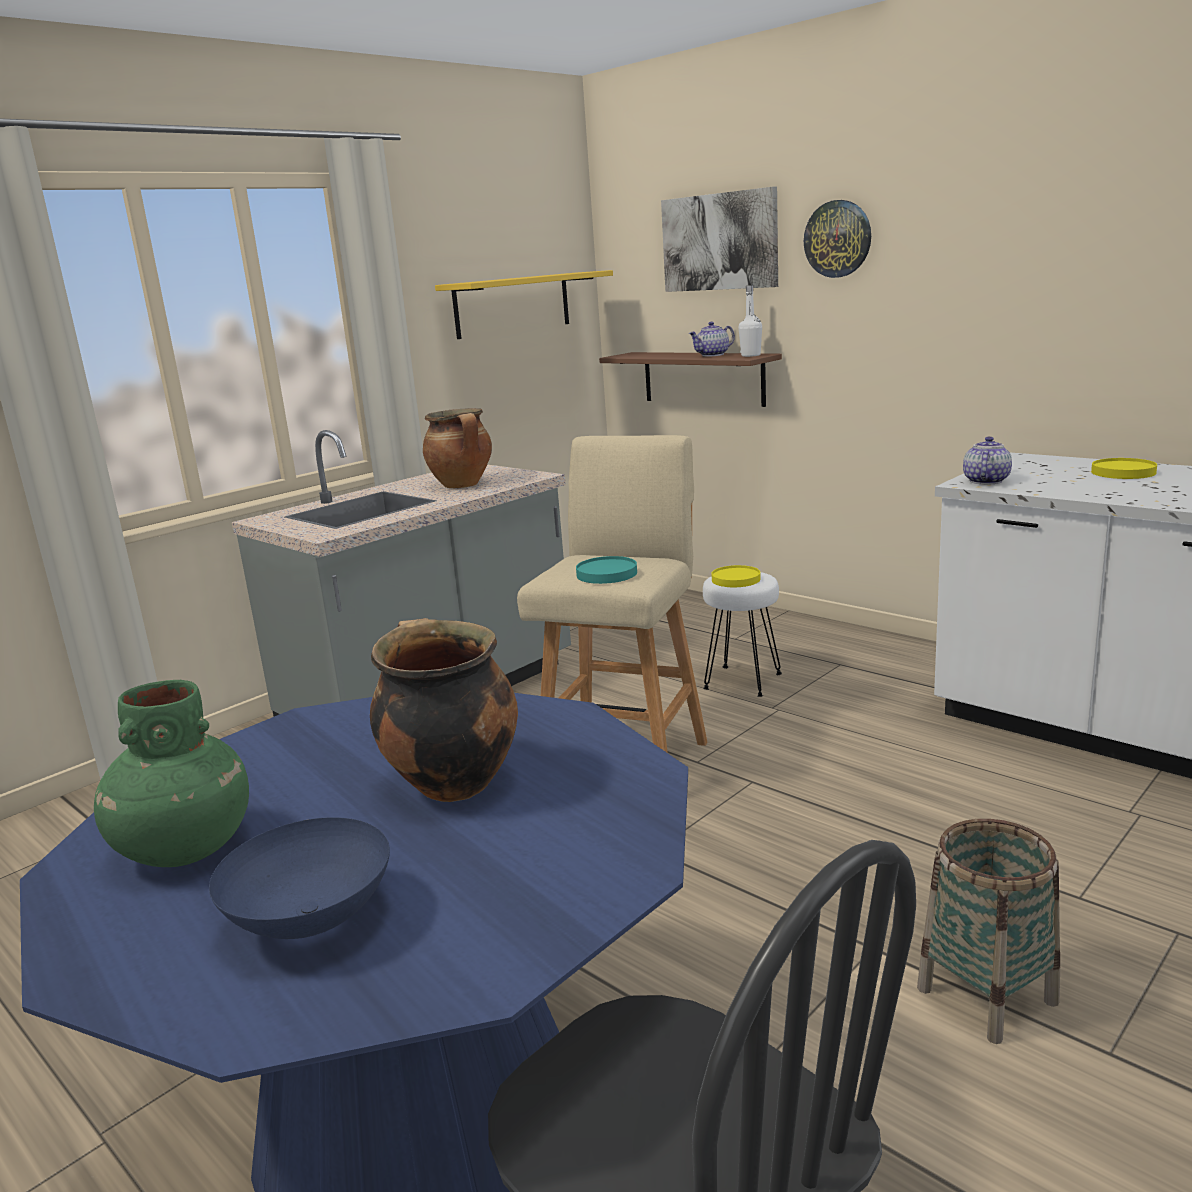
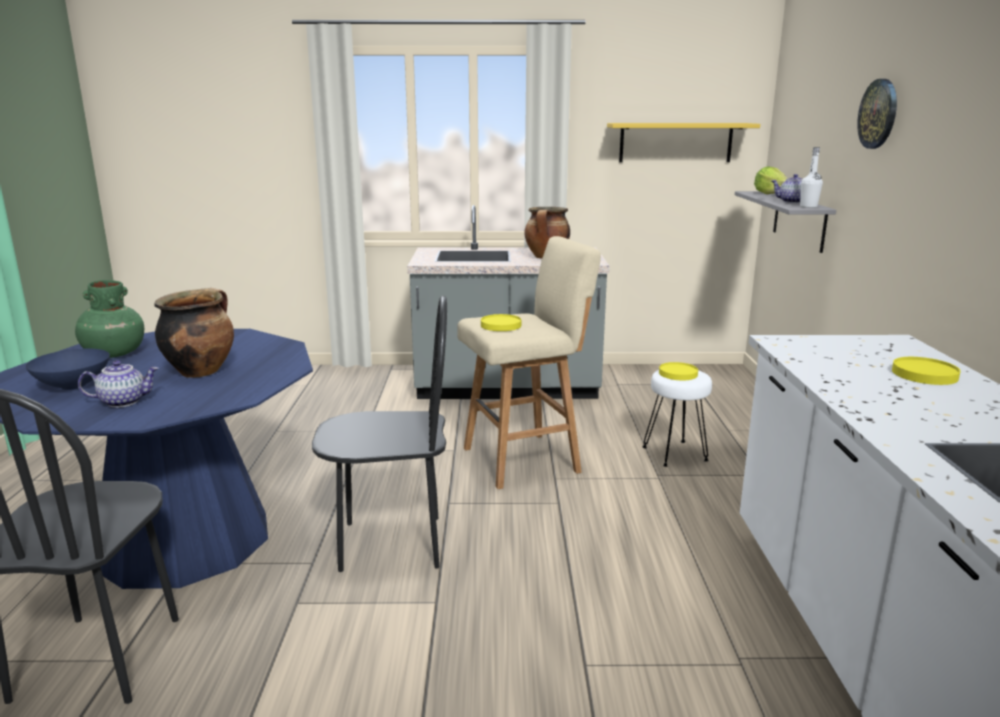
camera: 45 degrees right, 0 degrees up
turquoise plate [576,556,637,584] -> yellow plate [481,314,521,331]
brown shelf [599,352,782,407] -> grey shelf [735,191,836,253]
picture [661,187,778,292] -> none
basket [917,819,1060,1044] -> none
teapot [963,436,1012,485] -> teapot moved to [78,360,159,408]
none -> black chair [312,296,447,572]
none -> lettuce [754,167,787,194]

